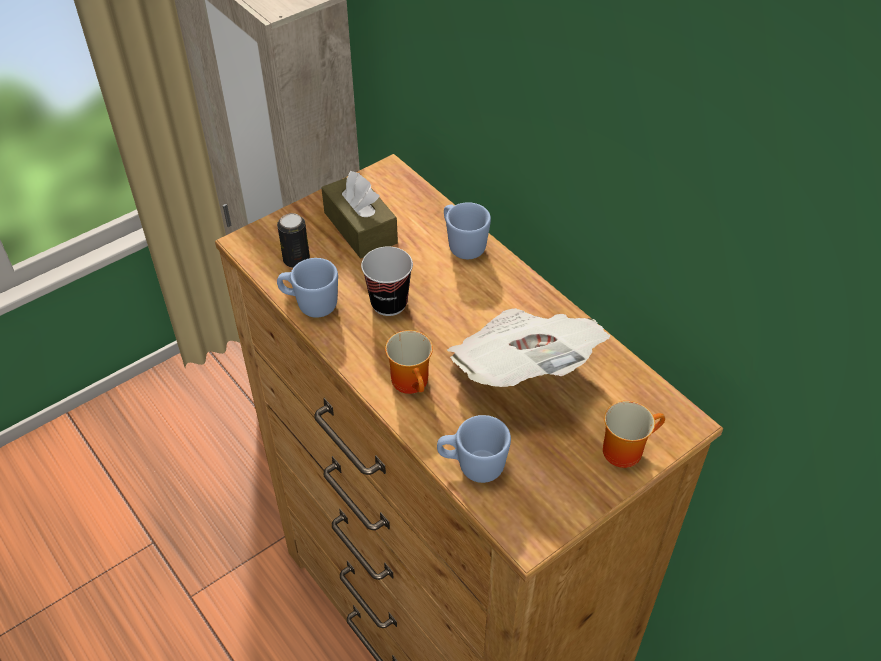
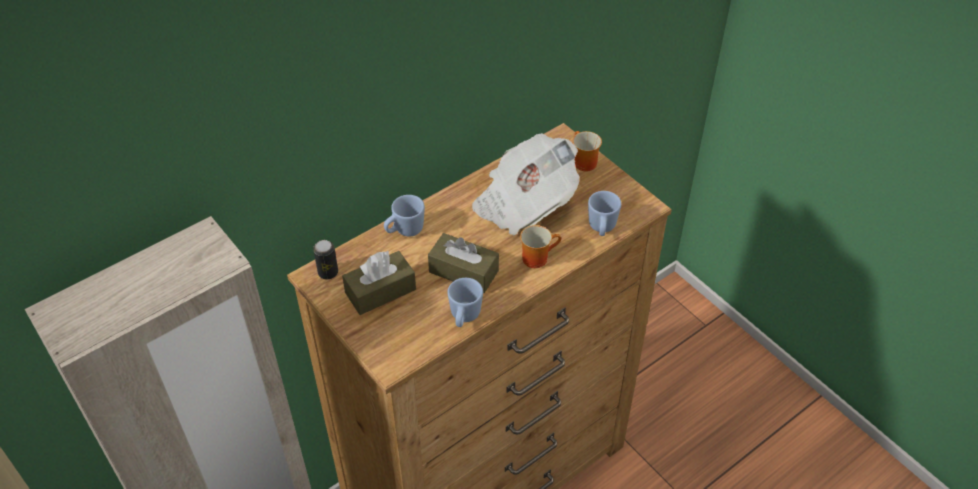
camera: 90 degrees left, 0 degrees up
can [277,213,310,268] -> can moved to [313,240,338,280]
cup [361,246,413,316] -> brown tissue box [428,233,499,293]

